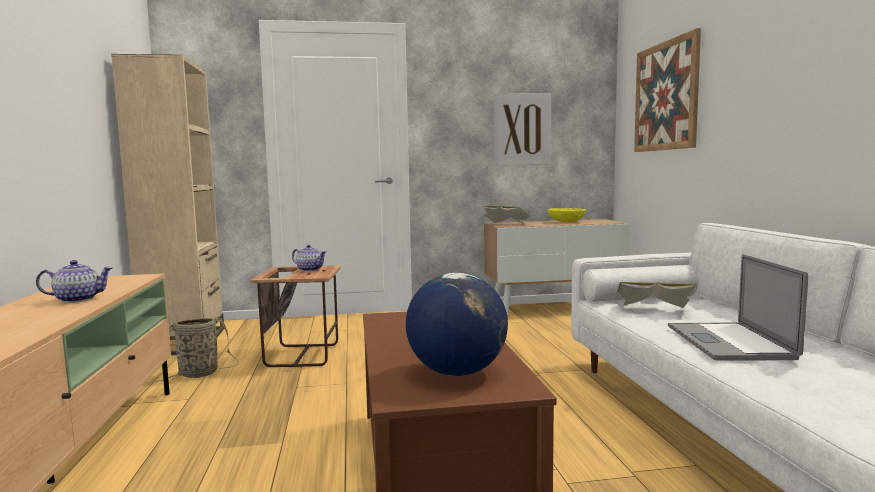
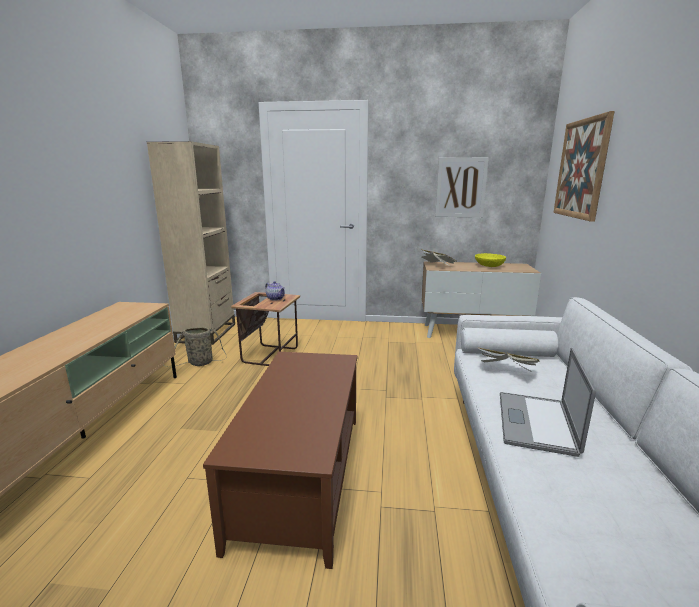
camera: 15 degrees right, 10 degrees up
teapot [36,260,113,303] -> none
globe [406,273,508,376] -> none

